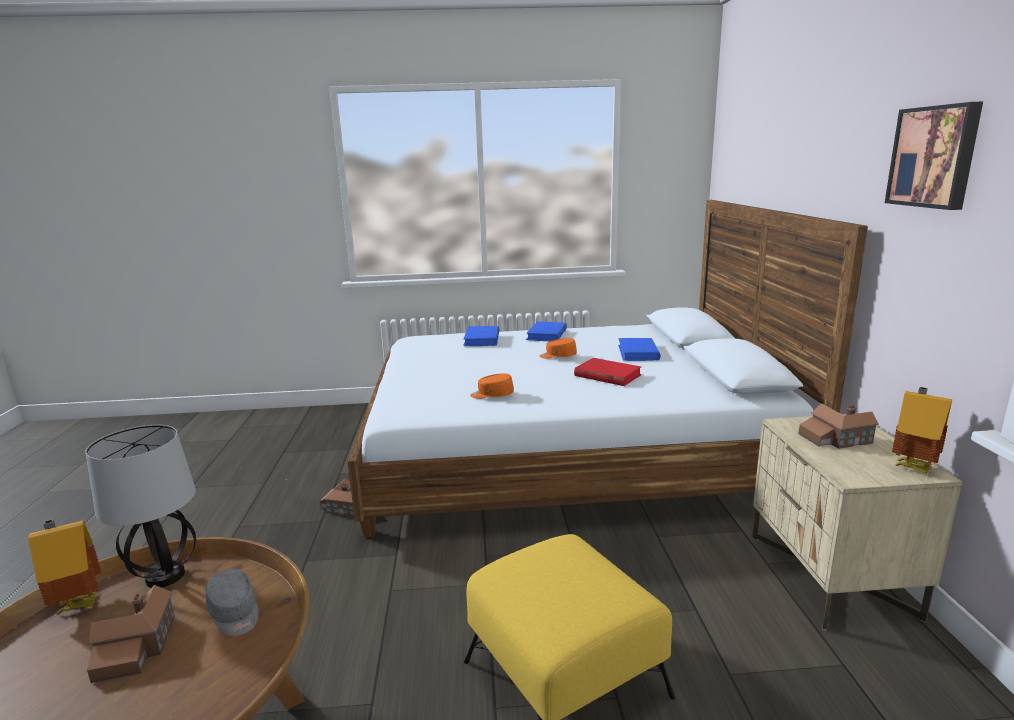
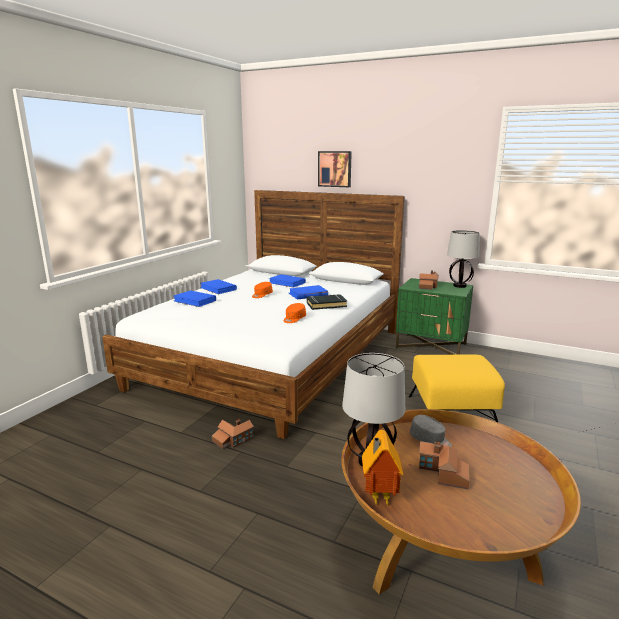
camera: 60 degrees left, 0 degrees up
grey cap [205,569,258,636] -> grey cap turned 45 degrees clockwise [410,415,452,447]
red book [574,358,641,386] -> blue book [289,285,328,300]
beige nightstand [752,413,963,631] -> green nightstand [396,278,473,355]
picture [885,102,983,210] -> picture moved to [318,151,352,187]
toy house [892,387,952,474] -> table lamp [447,230,480,288]
none -> black book [307,294,347,310]

